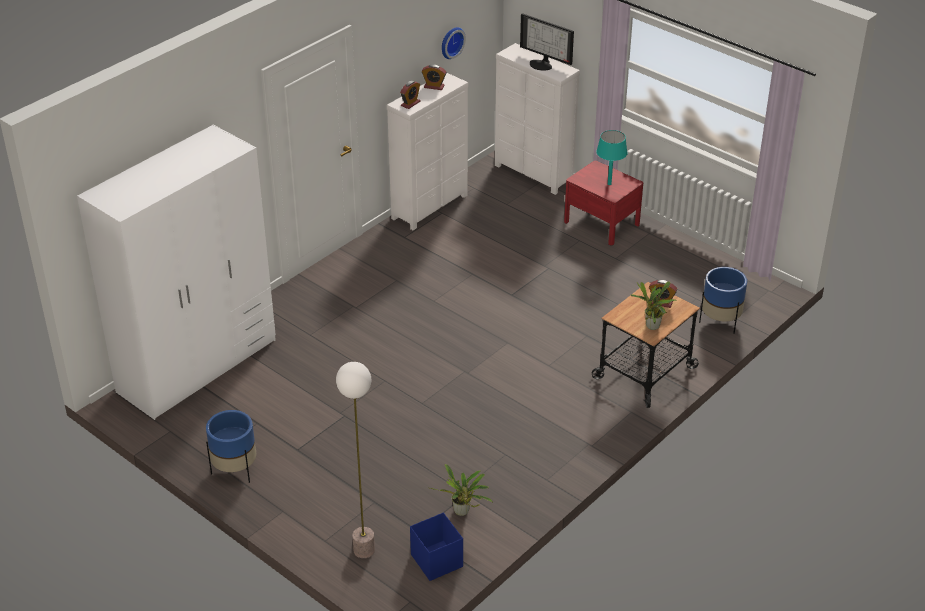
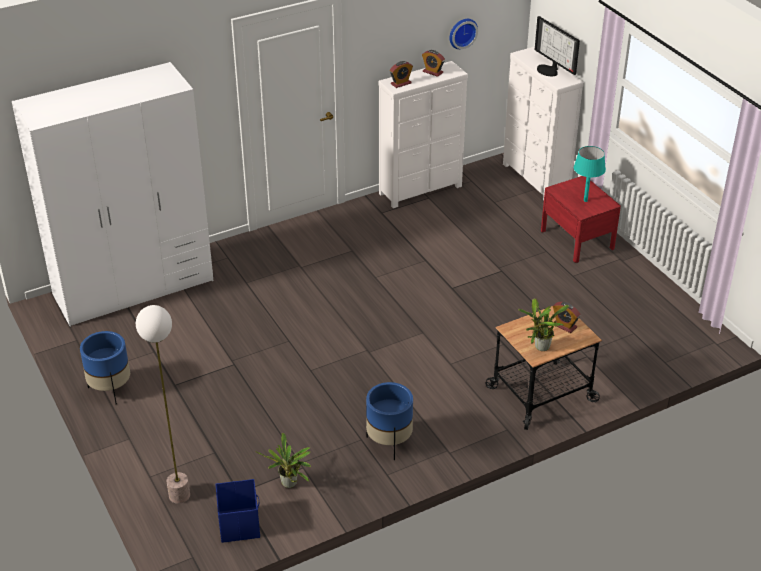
camera: 20 degrees right, 0 degrees up
blue planter [699,267,747,334] -> blue planter moved to [366,382,413,460]

